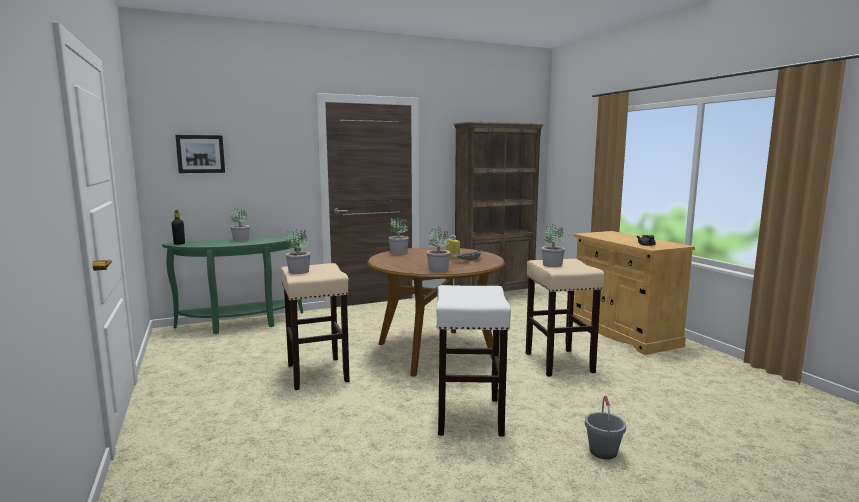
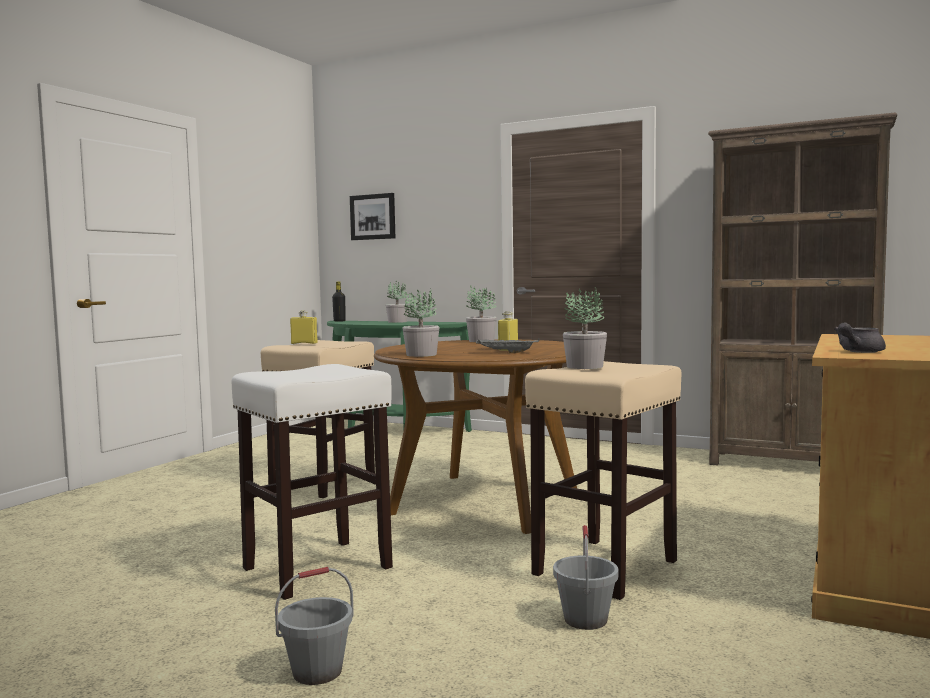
camera: 50 degrees right, 5 degrees down
potted plant [286,229,310,274] -> yellow bottle [290,310,318,344]
none -> grey bucket [553,525,618,630]

